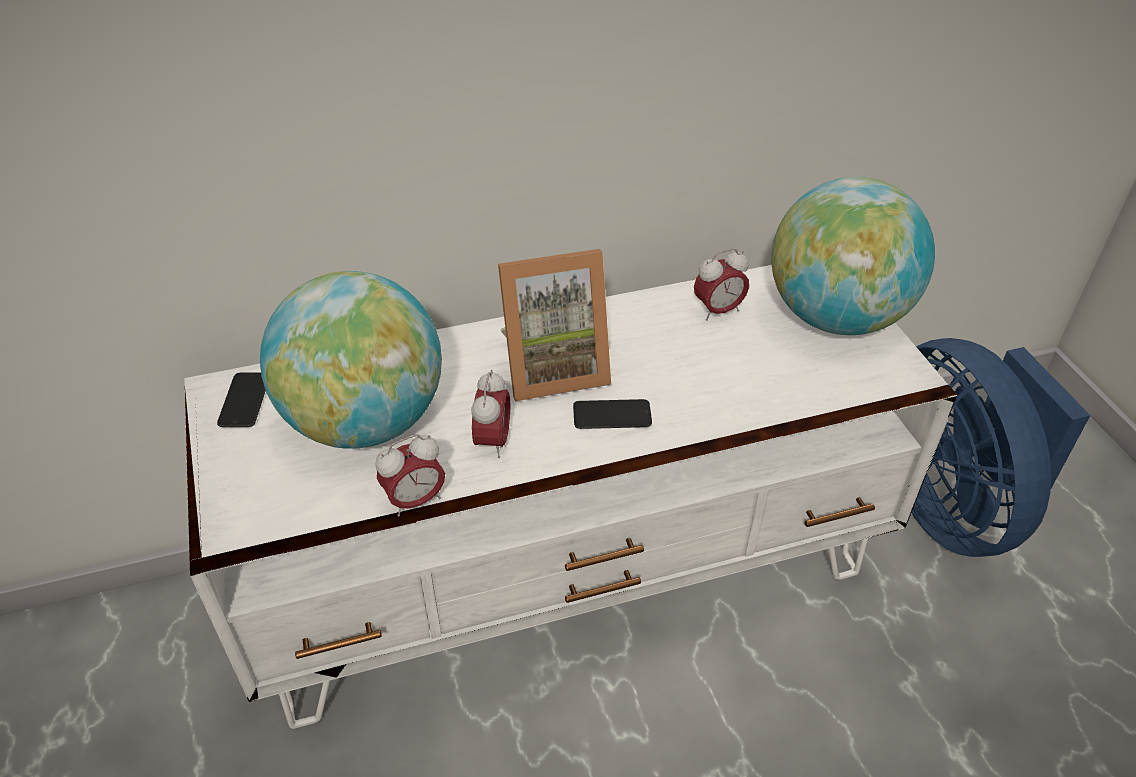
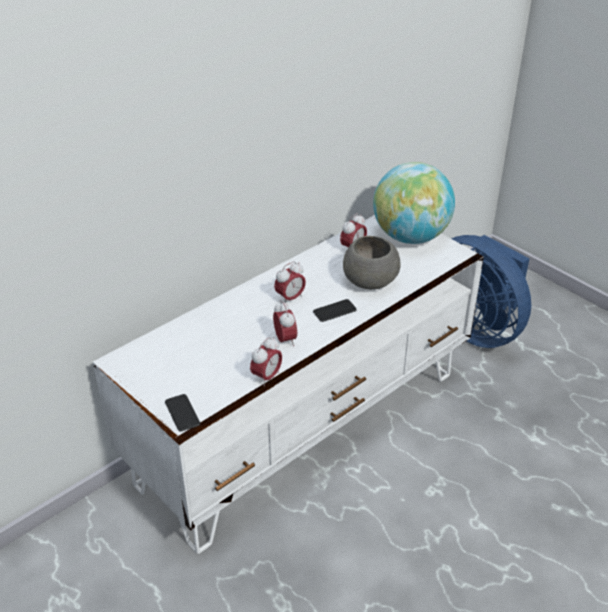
camera: 25 degrees left, 5 degrees down
phone [217,372,266,427] -> phone moved to [165,394,200,431]
globe [260,271,442,449] -> none
picture frame [498,249,611,401] -> alarm clock [274,261,306,303]
none -> grey bowl [343,236,400,289]

